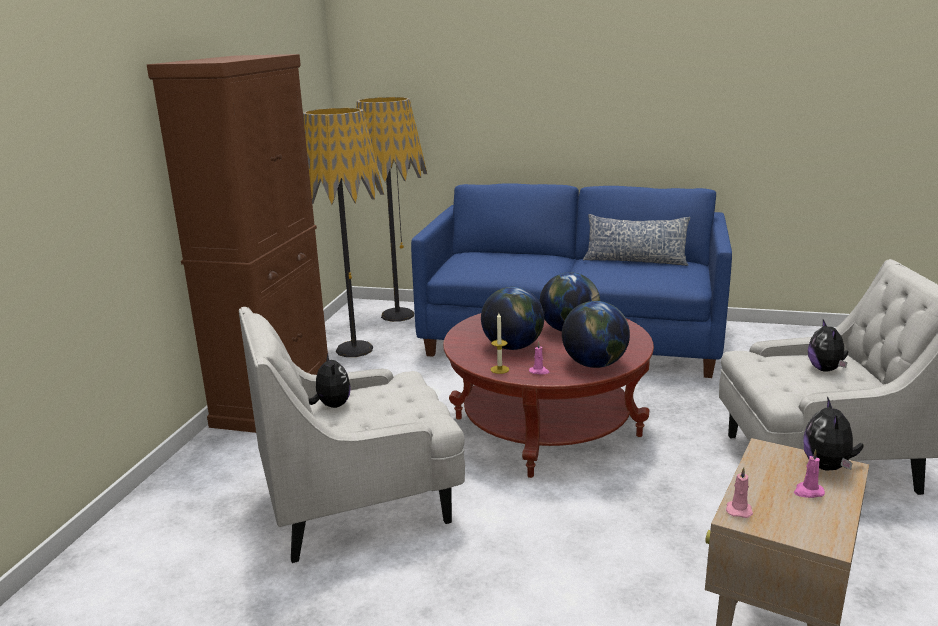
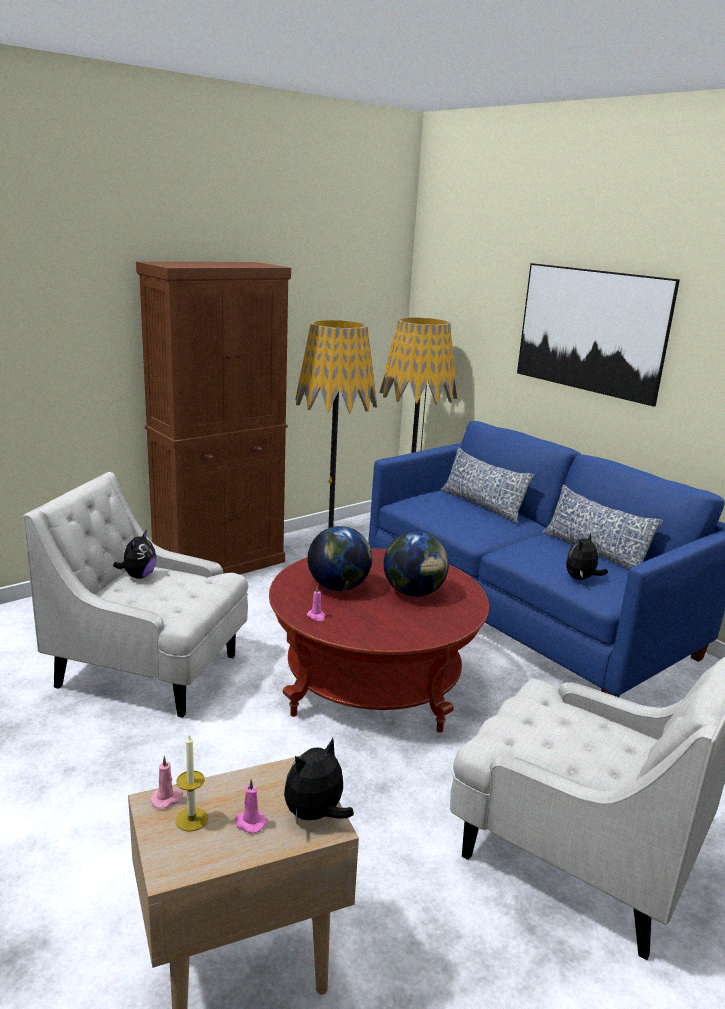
camera: 35 degrees right, 0 degrees up
candle [490,313,509,374] -> candle moved to [176,735,208,832]
globe [562,301,630,368] -> none
plush toy [808,319,848,372] -> plush toy moved to [566,532,608,580]
none -> pillow [441,447,535,524]
none -> picture [517,263,680,407]

